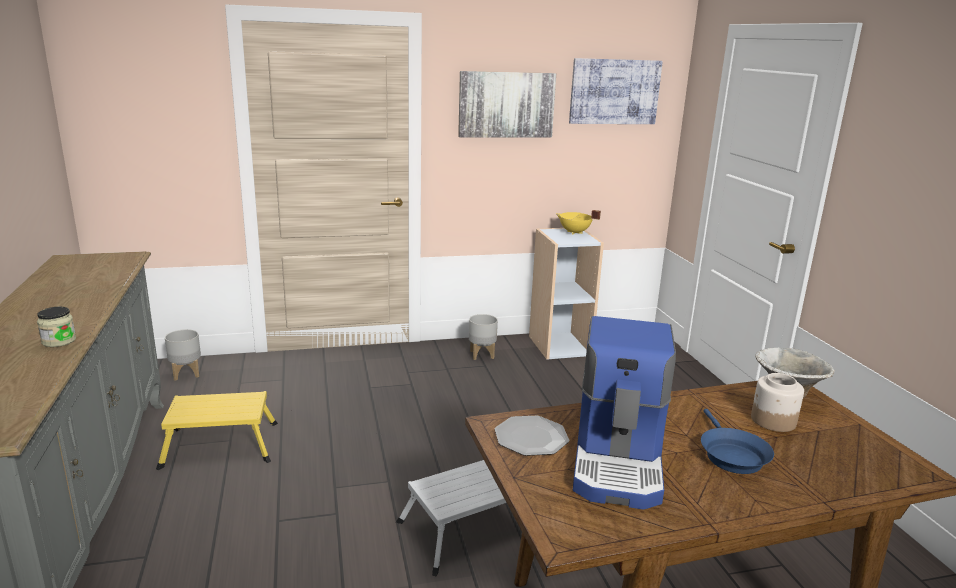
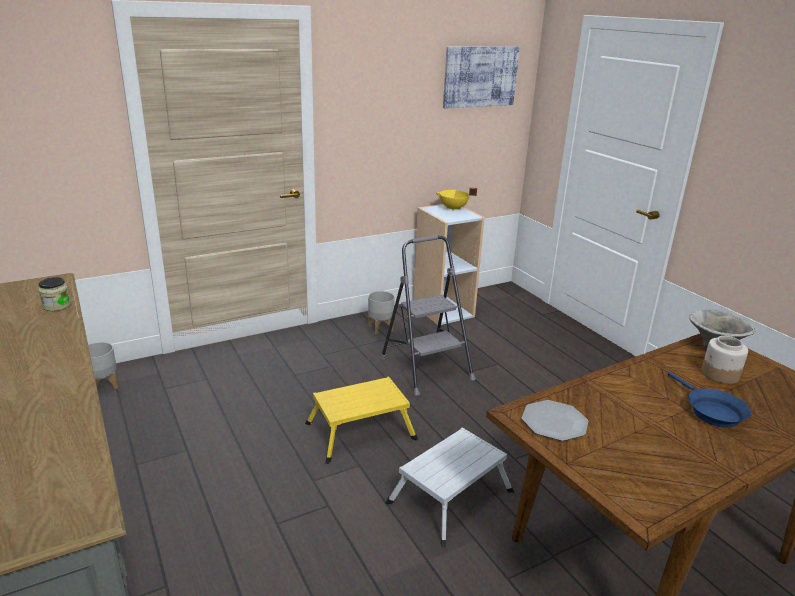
camera: 15 degrees left, 5 degrees up
jar [37,307,76,347] -> jar moved to [38,277,71,311]
yellow step ladder [156,391,278,470] -> yellow step ladder moved to [305,377,418,464]
picture [458,71,556,137] -> none
coffee machine [573,316,676,510] -> none
none -> grey step ladder [379,235,476,396]

